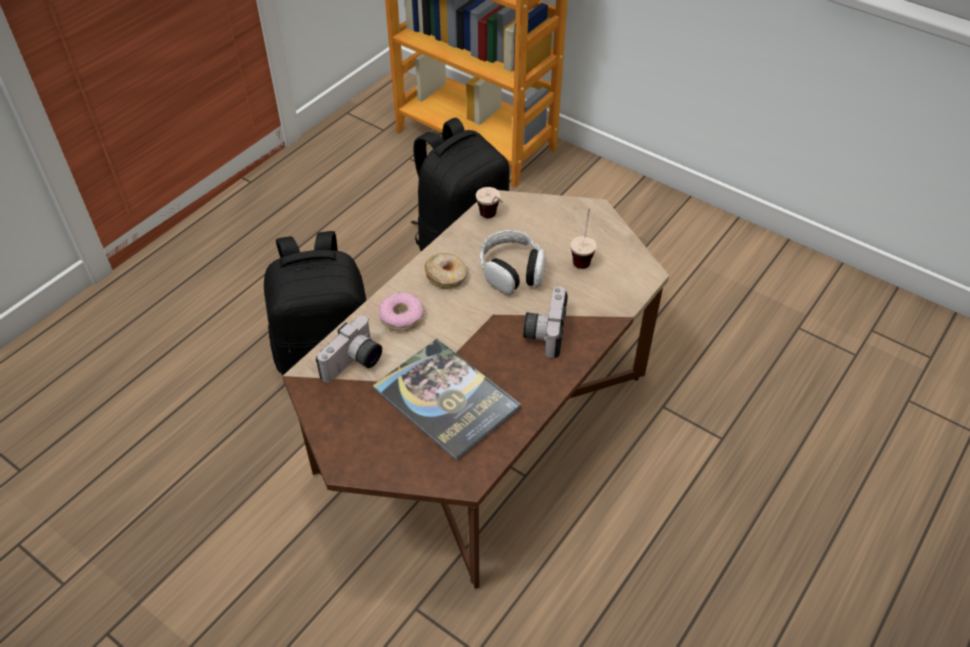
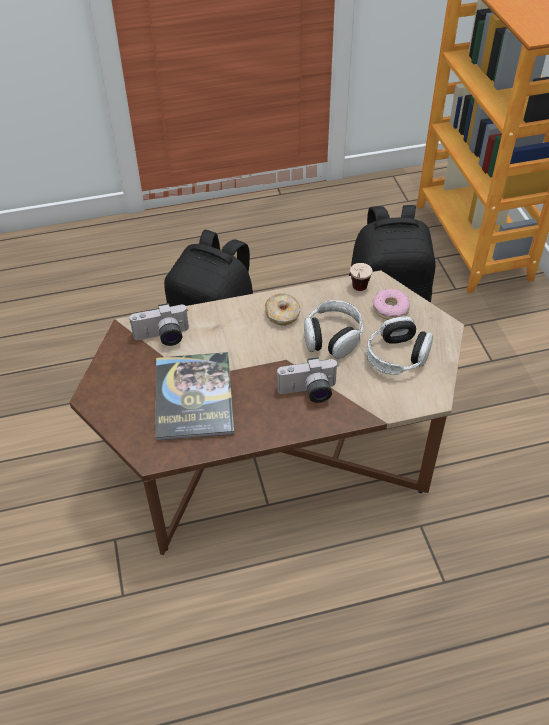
camera: 40 degrees right, 0 degrees up
donut [379,292,424,331] -> donut moved to [372,289,410,320]
camera [523,286,568,358] -> camera turned 150 degrees counterclockwise [277,357,338,403]
cup [570,209,597,269] -> headphones [366,316,433,375]

